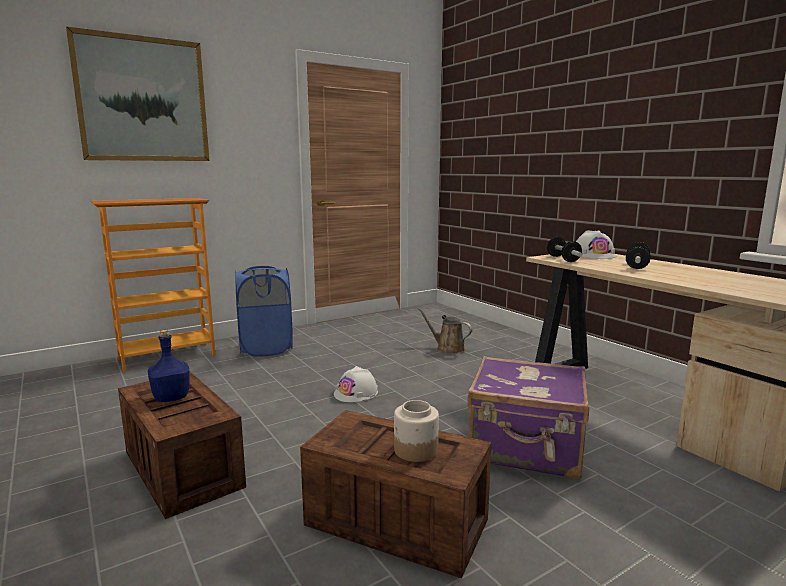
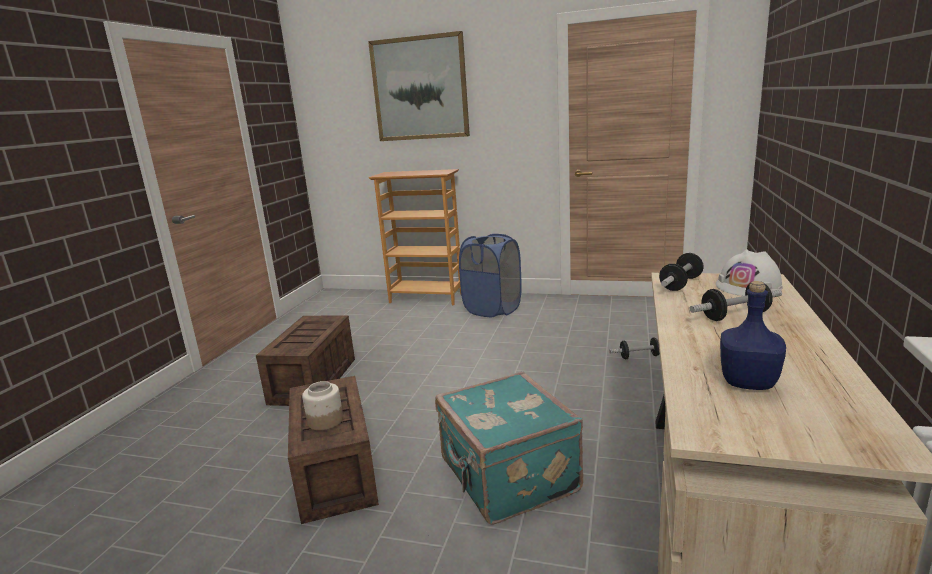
camera: 50 degrees right, 5 degrees up
blue bottle [148,330,190,402] -> blue bottle moved to [720,281,786,390]
white hard hat [334,366,378,402] -> none
brown watering can [417,307,473,354] -> dumbbell [609,337,660,359]
purple suitcase [467,356,589,479] -> turquoise suitcase [435,372,583,524]

